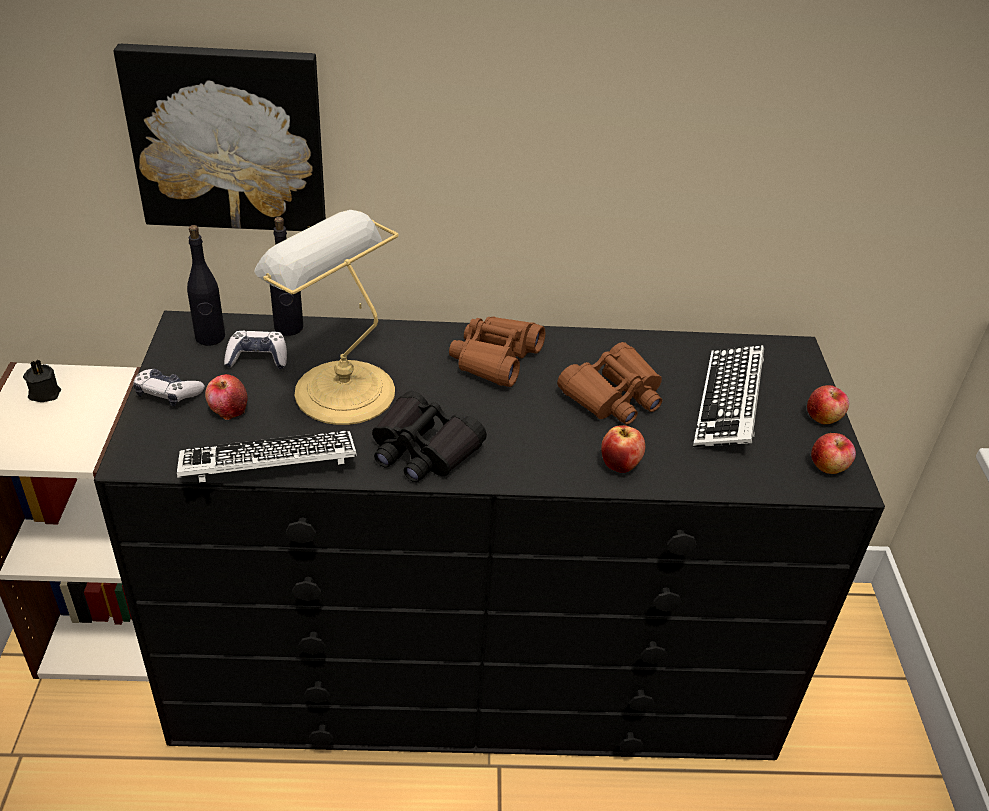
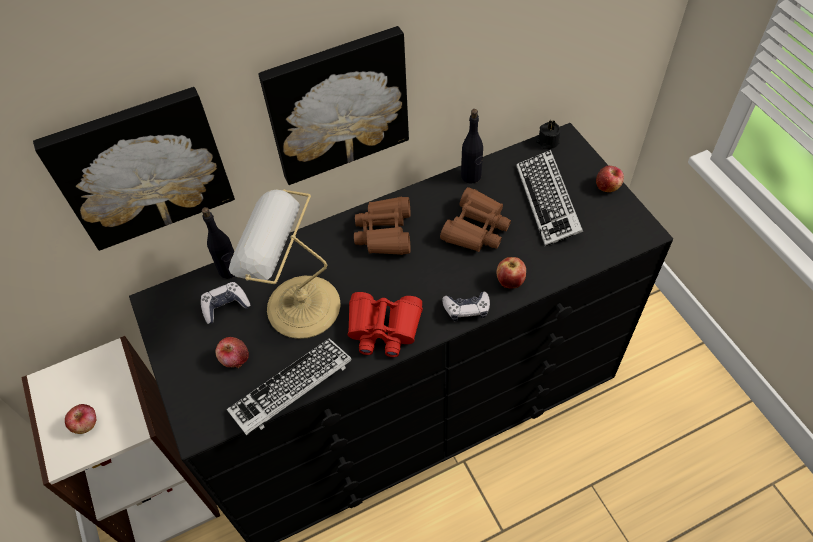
camera: 20 degrees left, 15 degrees up
black candle [23,360,61,402] -> black candle moved to [536,120,561,149]
game controller [133,369,205,406] -> game controller moved to [442,291,490,321]
black bottle [187,225,225,346] -> black bottle moved to [461,109,483,184]
black binoculars [372,391,487,482] -> red binoculars [348,292,423,357]
apple [811,433,856,474] -> apple moved to [65,404,97,434]
none -> picture [258,26,409,185]

